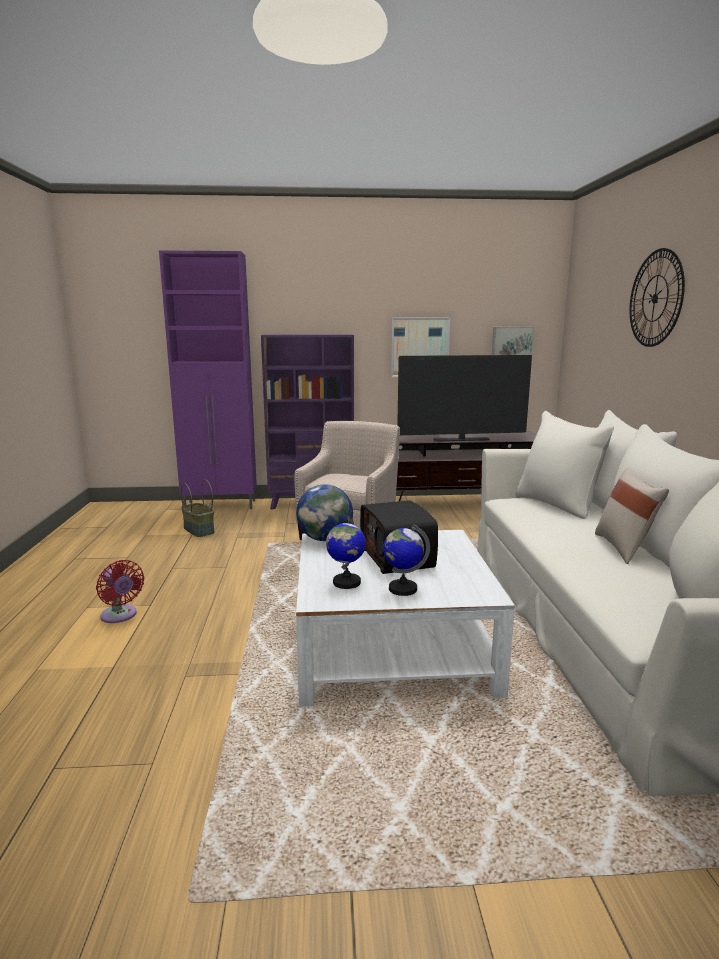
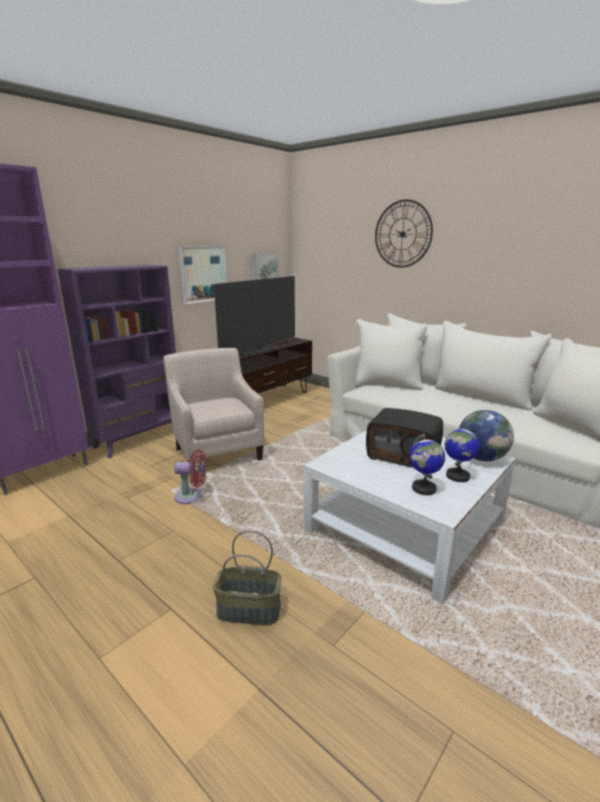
camera: 45 degrees left, 5 degrees up
red fan [96,560,144,623] -> red fan moved to [174,450,206,504]
basket [181,479,215,537] -> basket moved to [213,530,282,625]
globe [296,484,353,541] -> globe moved to [459,410,514,461]
beige pillow [595,467,669,564] -> none

